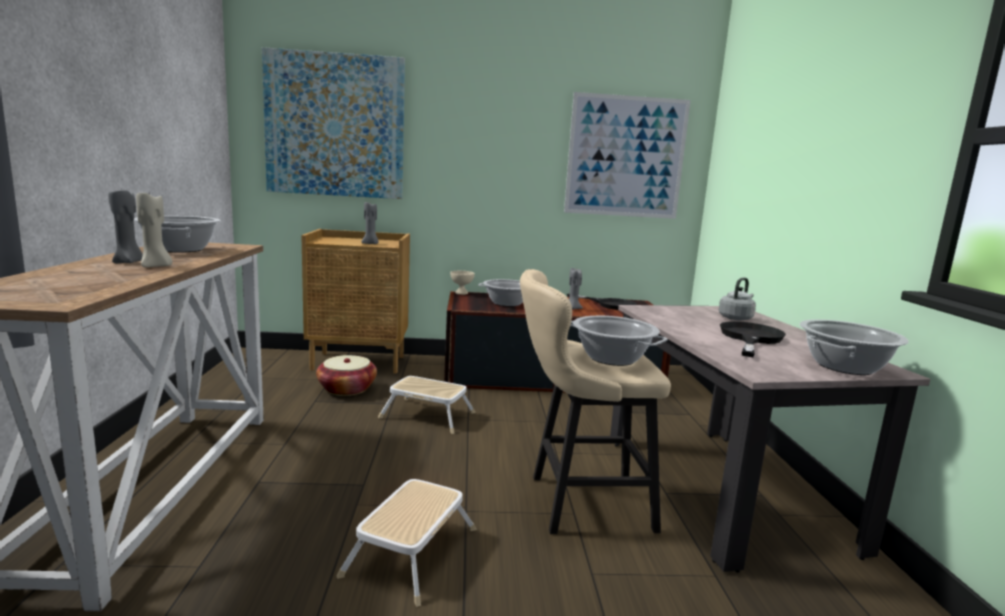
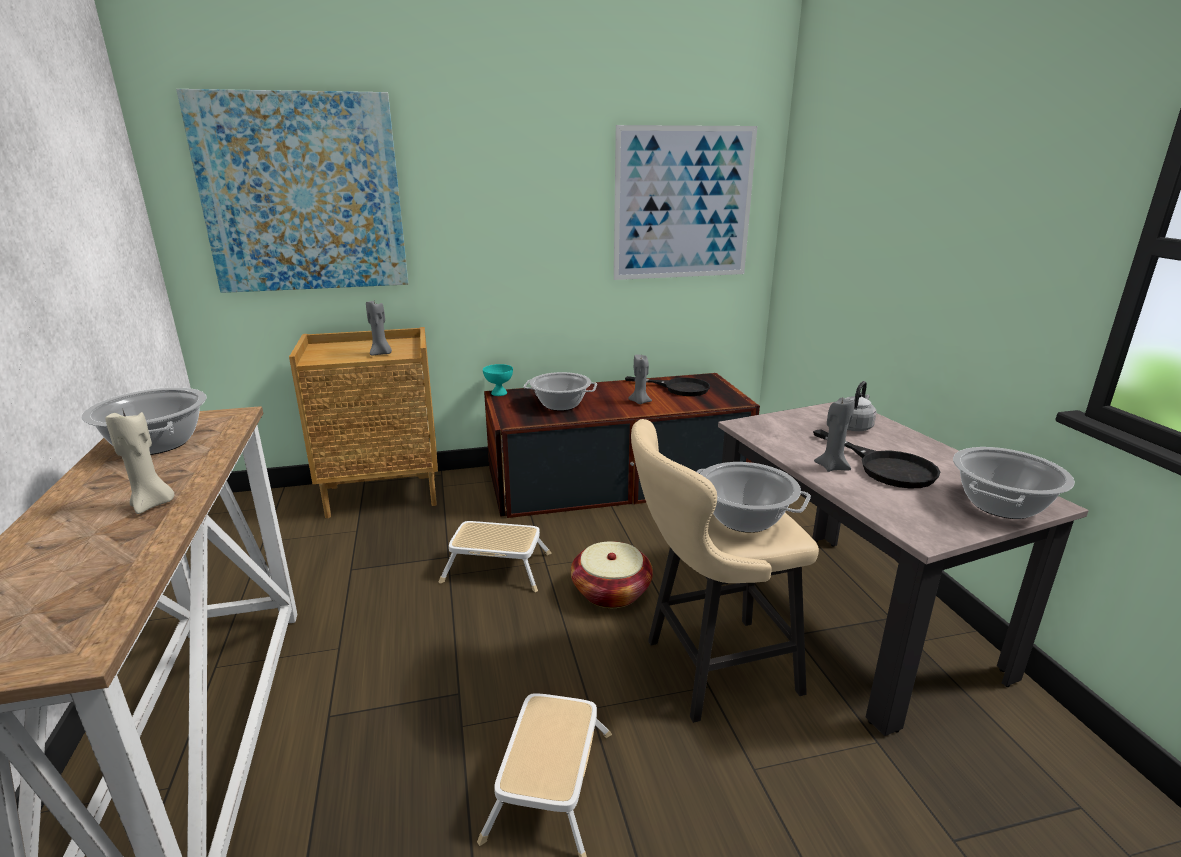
camera: 10 degrees left, 10 degrees up
grey candle [108,190,143,263] -> grey candle moved to [814,397,855,472]
basket [316,355,377,396] -> basket moved to [571,541,653,608]
beige bowl [450,271,475,295] -> turquoise bowl [483,364,513,396]
black frying pan [720,321,786,357] -> black frying pan turned 135 degrees clockwise [813,429,940,488]

